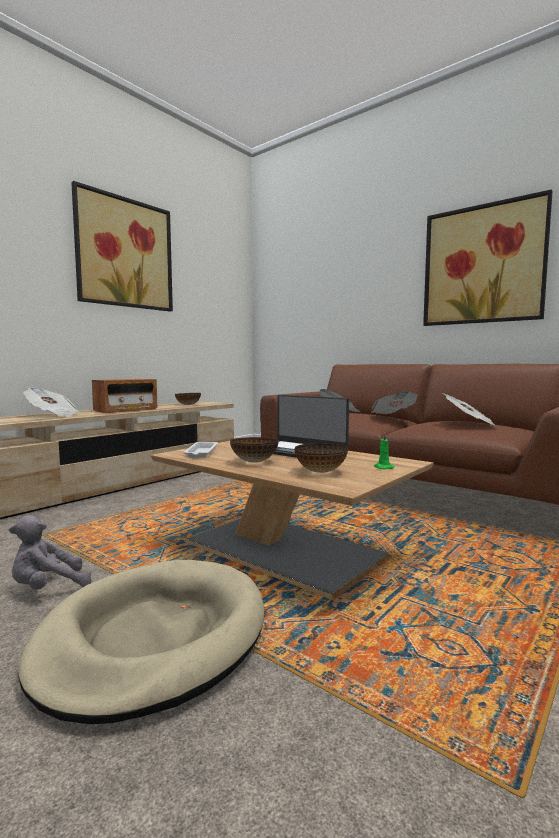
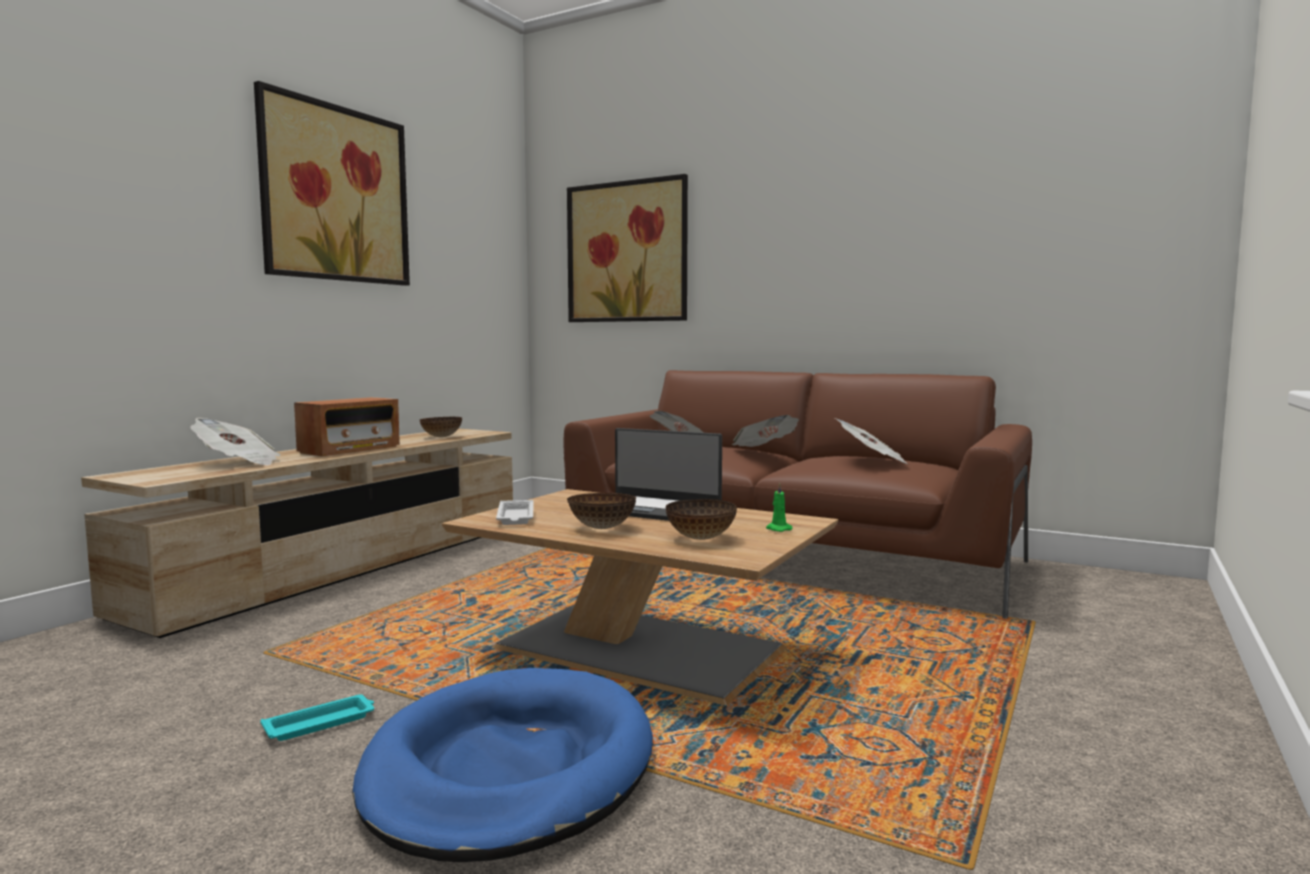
camera: 10 degrees left, 0 degrees up
grey plush toy [9,515,92,589] -> turquoise tray [261,694,374,741]
beige dog bed [18,560,264,724] -> blue dog bed [352,668,653,862]
picture [423,189,553,326] -> picture moved to [567,174,688,322]

